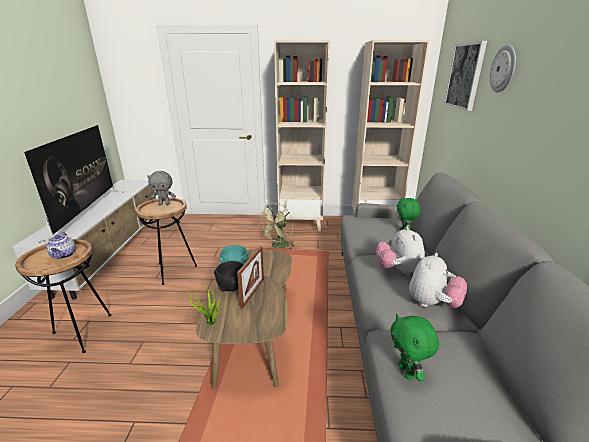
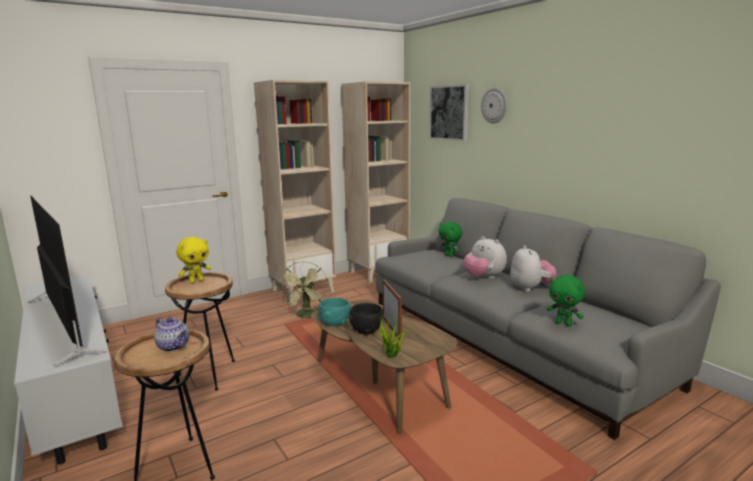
camera: 35 degrees left, 10 degrees down
grey plush toy [147,171,176,205] -> yellow plush toy [176,237,211,284]

